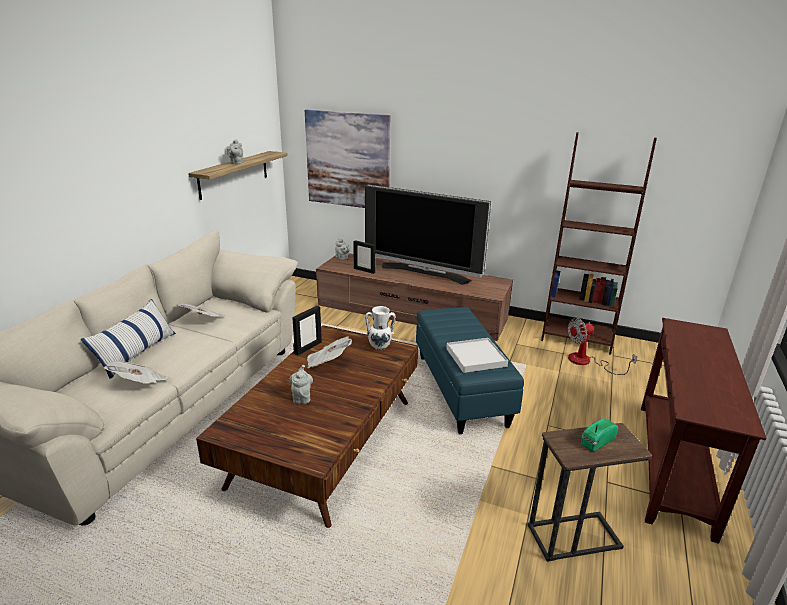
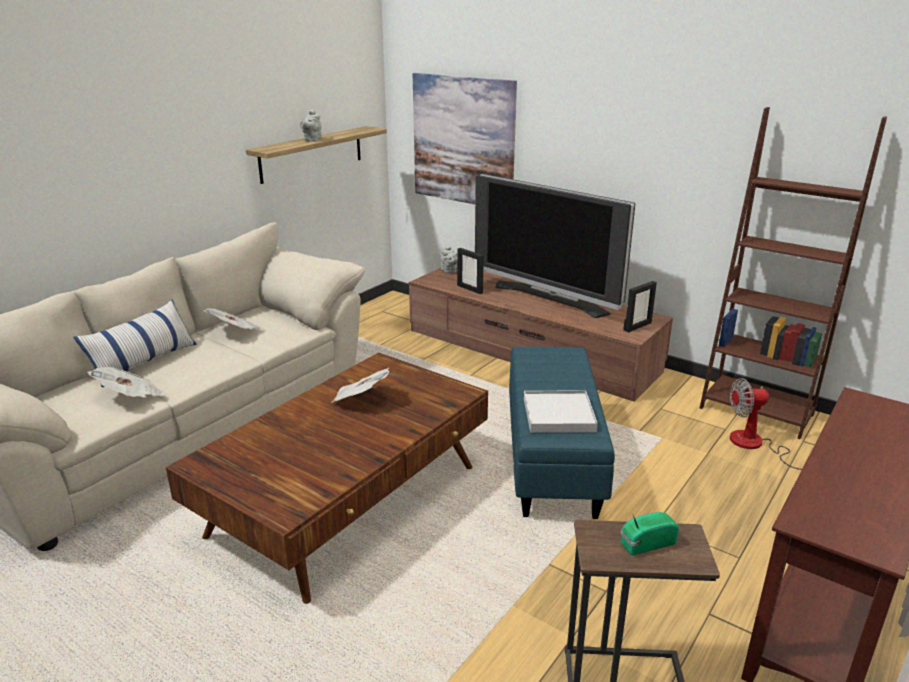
camera: 15 degrees right, 0 degrees up
grey teapot [289,365,313,404] -> none
picture frame [292,306,322,355] -> picture frame moved to [623,281,657,333]
white vase [365,306,396,350] -> none

